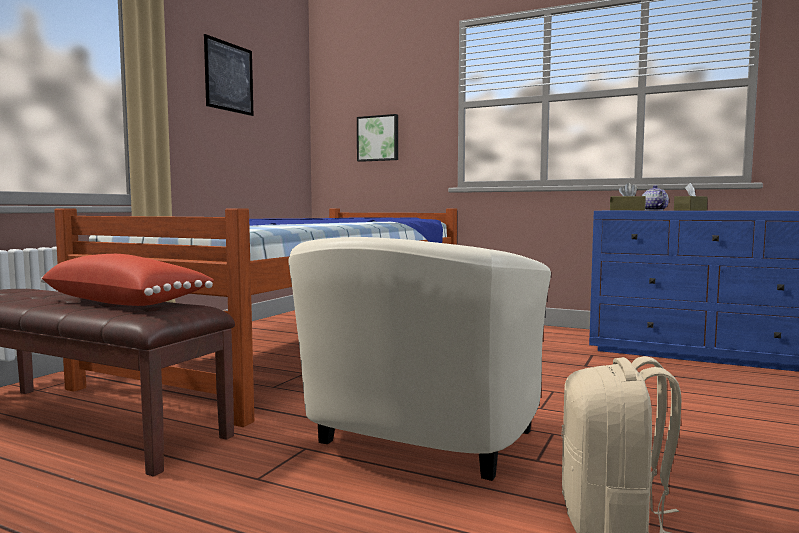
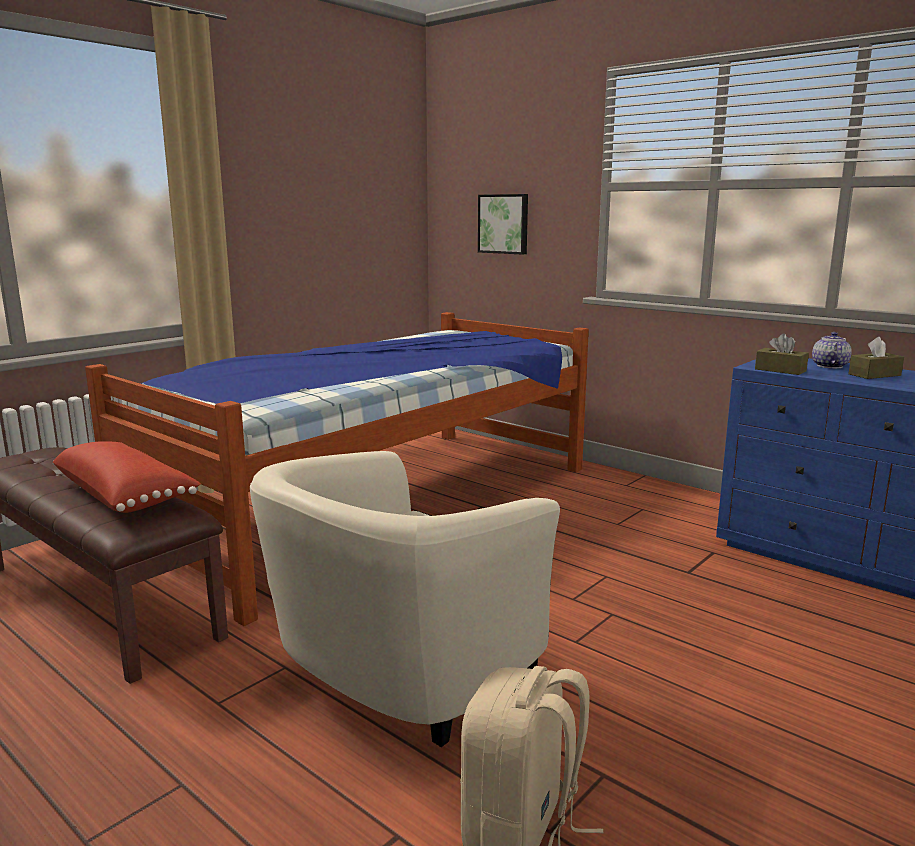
camera: 15 degrees right, 10 degrees up
picture [204,34,253,116] -> none

